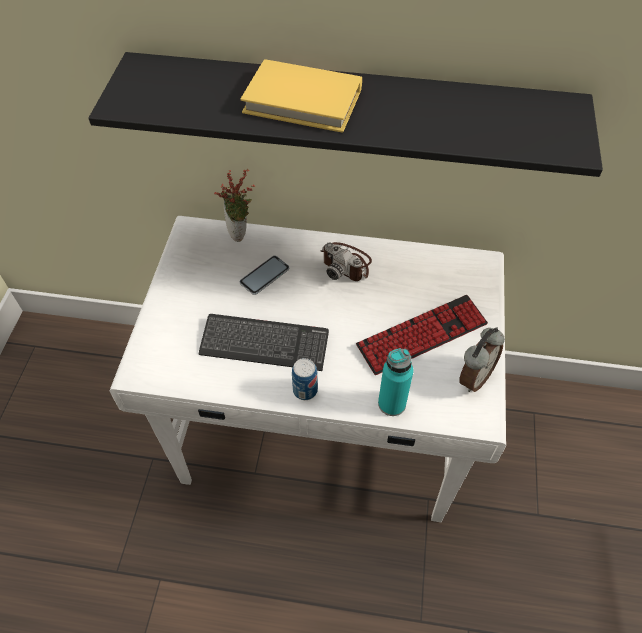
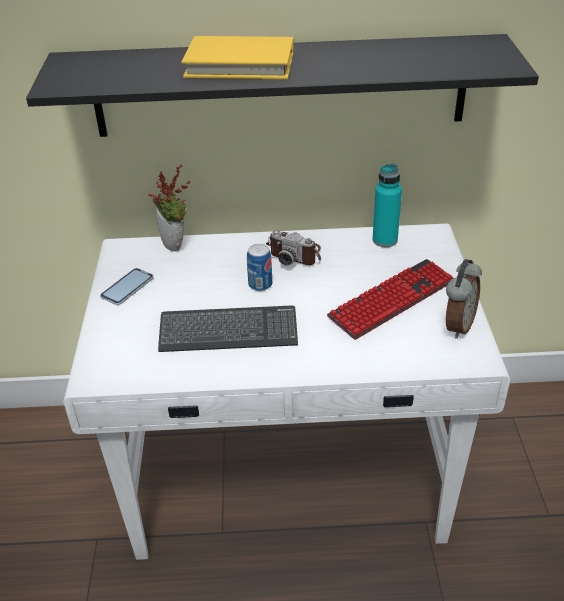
camera: 10 degrees left, 15 degrees down
phone [240,256,289,295] -> phone moved to [100,268,154,305]
can [292,358,318,400] -> can moved to [247,244,272,291]
turquoise bottle [378,348,413,416] -> turquoise bottle moved to [373,163,402,247]

